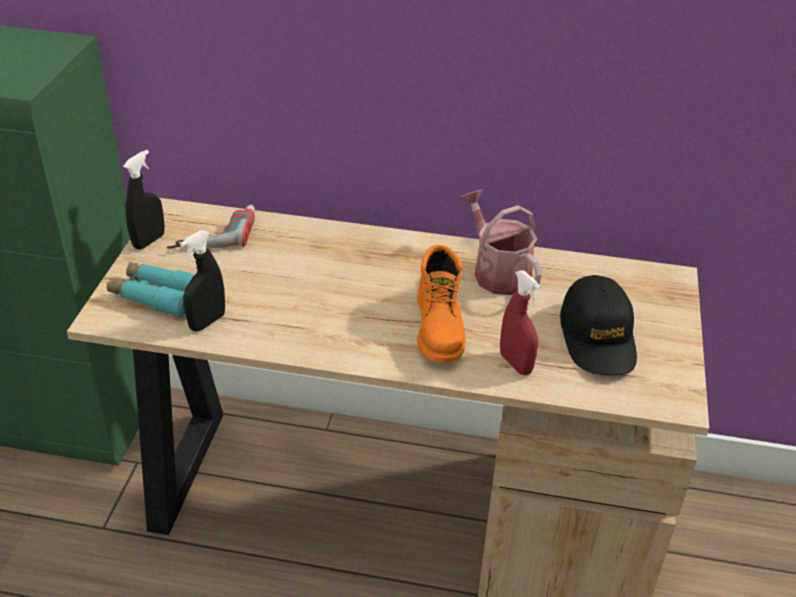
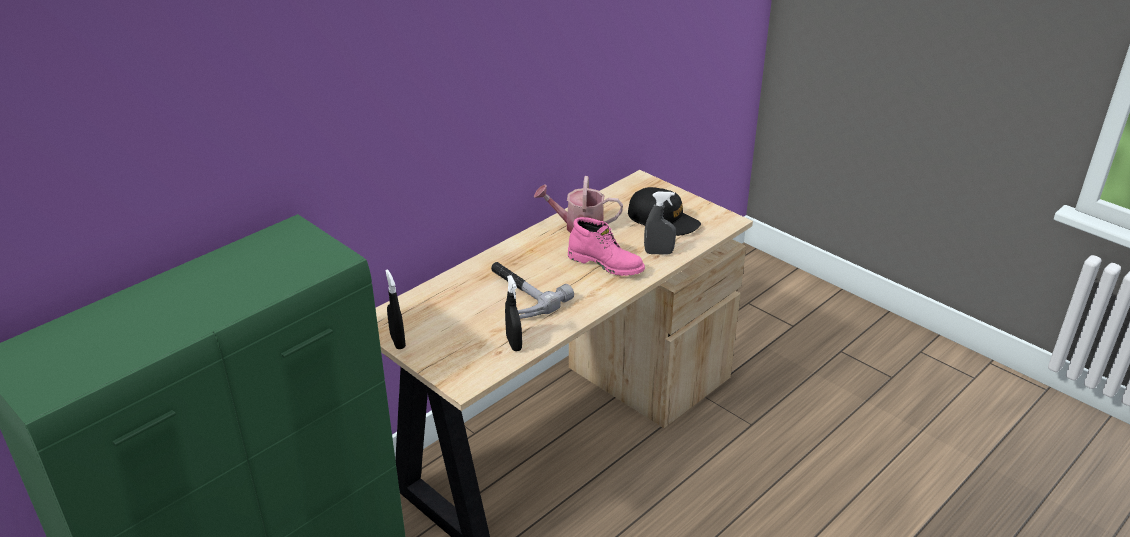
camera: 55 degrees left, 5 degrees down
turquoise binoculars [107,262,195,318] -> none
power drill [167,205,255,248] -> none
orange boot [417,245,466,363] -> pink boot [568,217,645,276]
red spray bottle [500,270,542,375] -> grey spray bottle [644,192,676,255]
none -> hammer [491,262,574,319]

